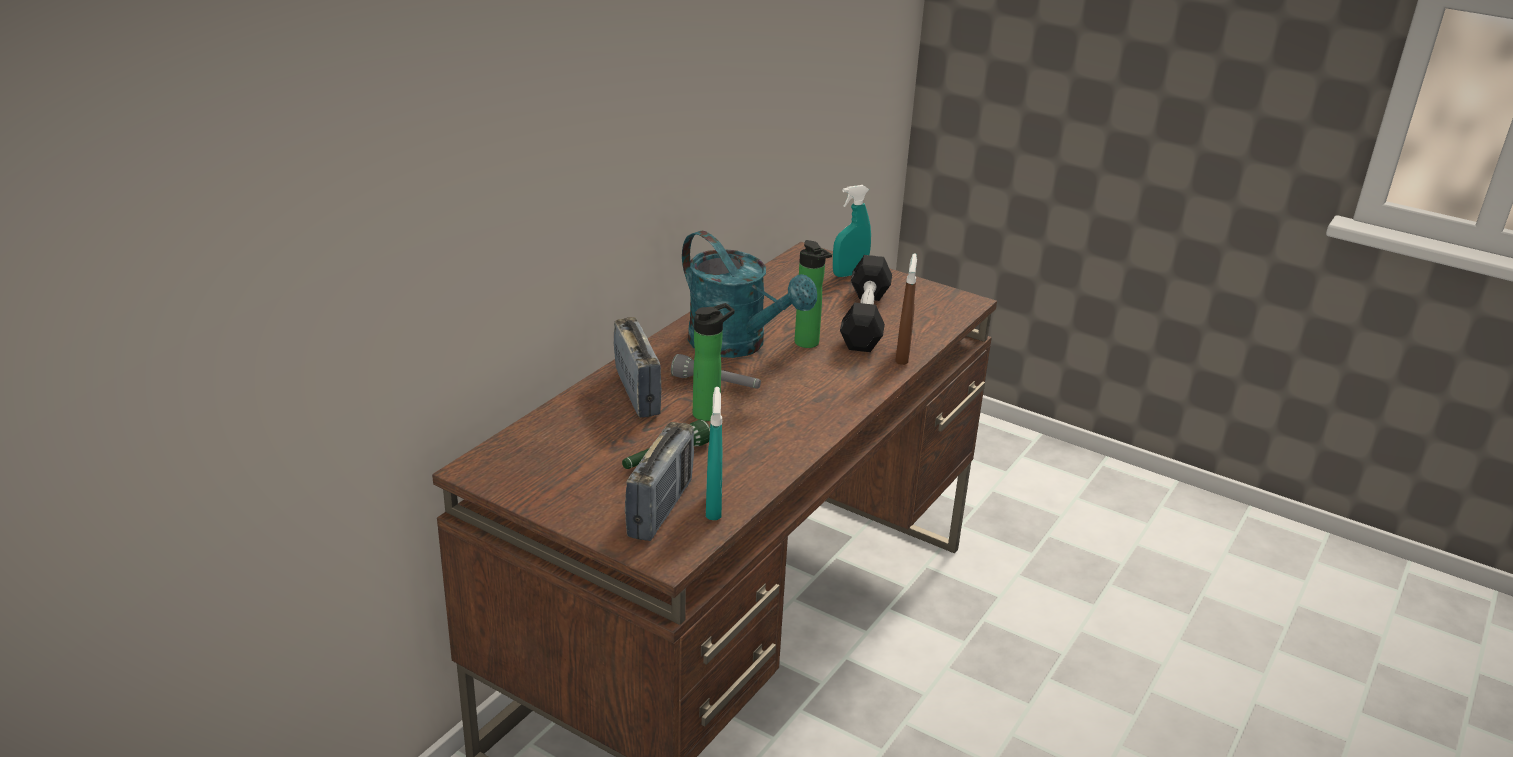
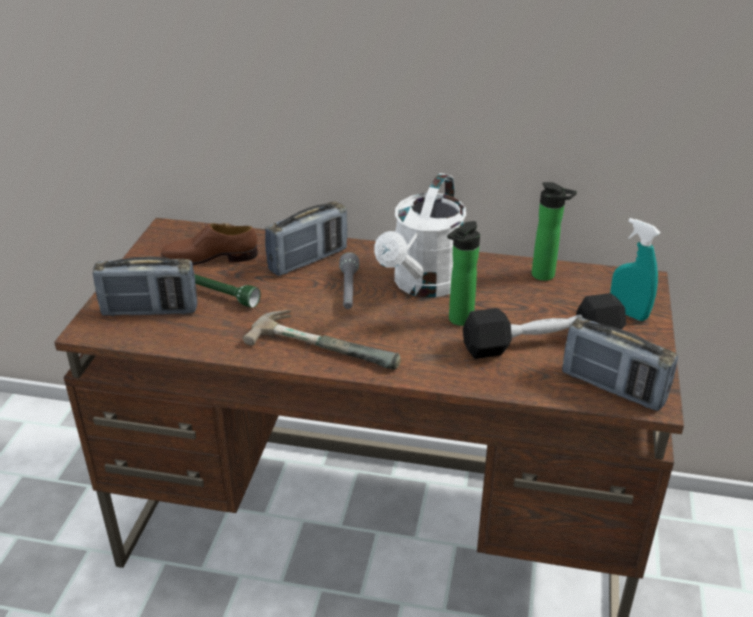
camera: 70 degrees right, 5 degrees up
turquoise watering can [682,231,817,358] -> white watering can [374,173,466,298]
bottle [693,303,735,421] -> bottle moved to [532,182,577,281]
turquoise spray bottle [706,387,722,520] -> none
brown spray bottle [895,253,917,365] -> none
none -> brown shoe [161,223,258,265]
none -> hammer [243,310,401,370]
none -> radio [562,317,678,411]

